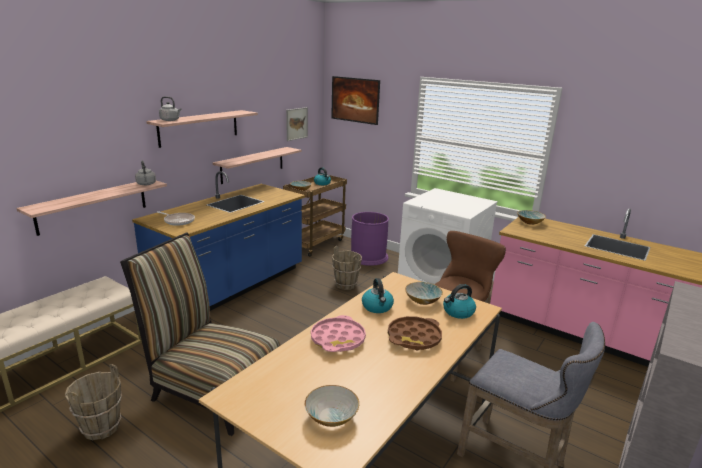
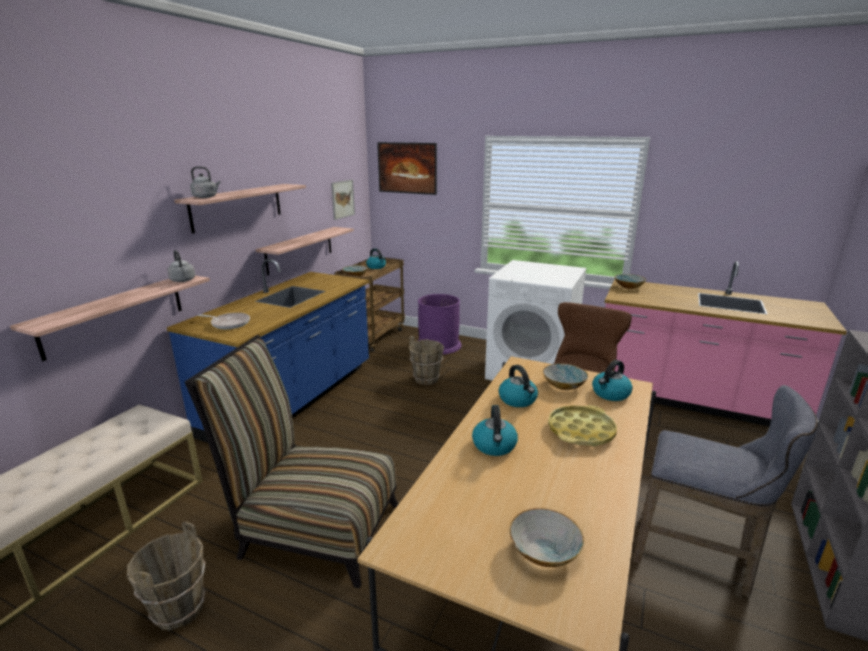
camera: 10 degrees left, 0 degrees up
pink tray [311,315,366,352] -> kettle [472,405,518,456]
brown tray [388,316,442,350] -> yellow tray [548,405,617,446]

